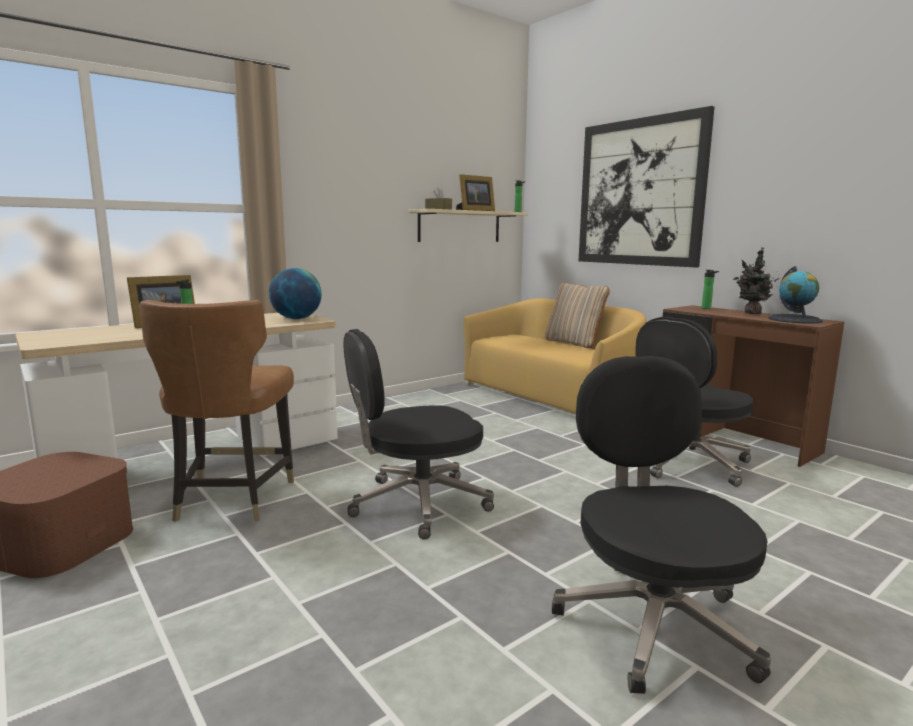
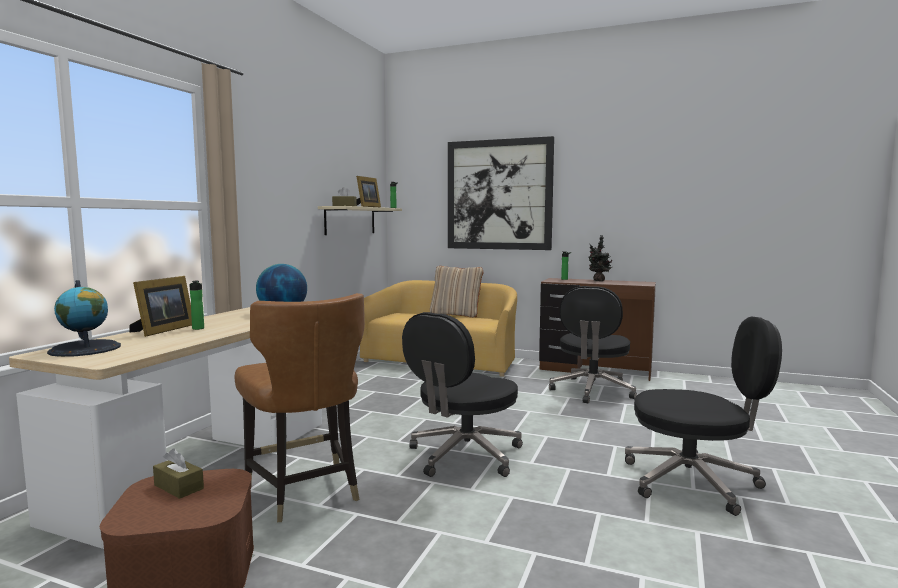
camera: 30 degrees left, 5 degrees down
black office chair [552,356,771,694] -> black office chair turned 135 degrees clockwise [625,317,782,516]
globe [768,266,823,324] -> globe moved to [47,280,121,357]
none -> brown tissue box [153,448,204,499]

